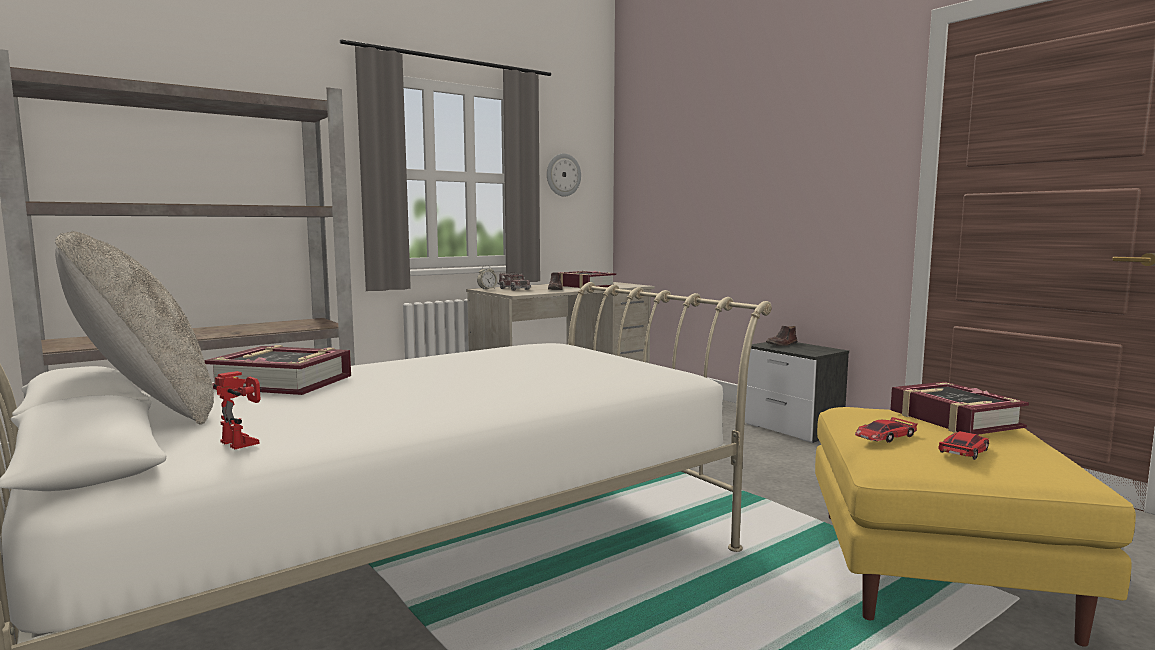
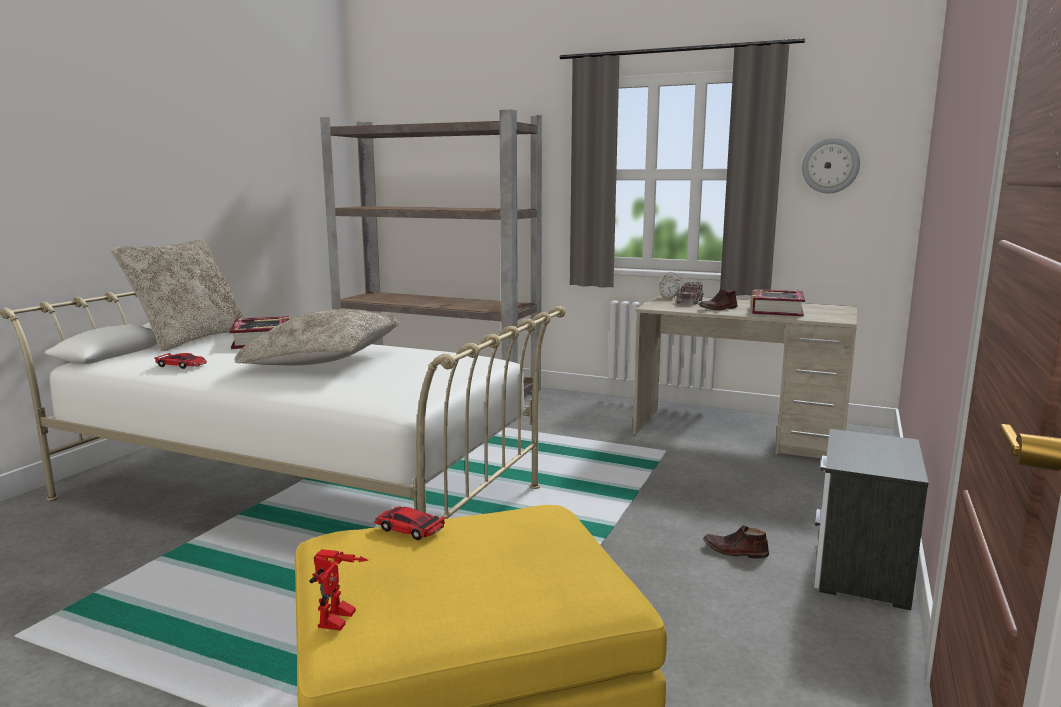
camera: 60 degrees right, 5 degrees up
toy robot [214,371,261,449] -> toy robot moved to [310,549,368,631]
brown shoe [766,326,798,346] -> brown shoe moved to [703,526,769,559]
book [890,382,1029,435] -> none
toy car [938,431,989,460] -> toy car moved to [154,353,207,369]
none -> beige pillow [234,309,400,365]

